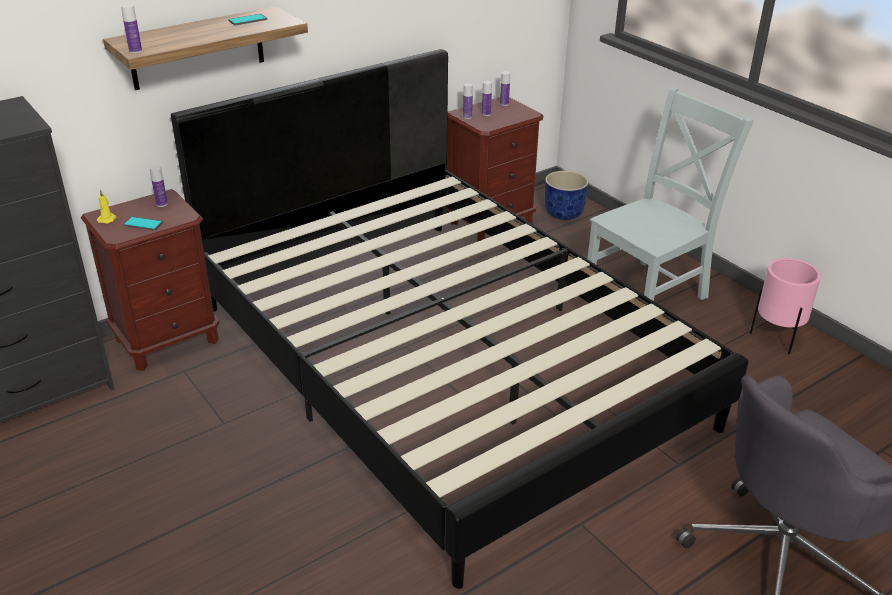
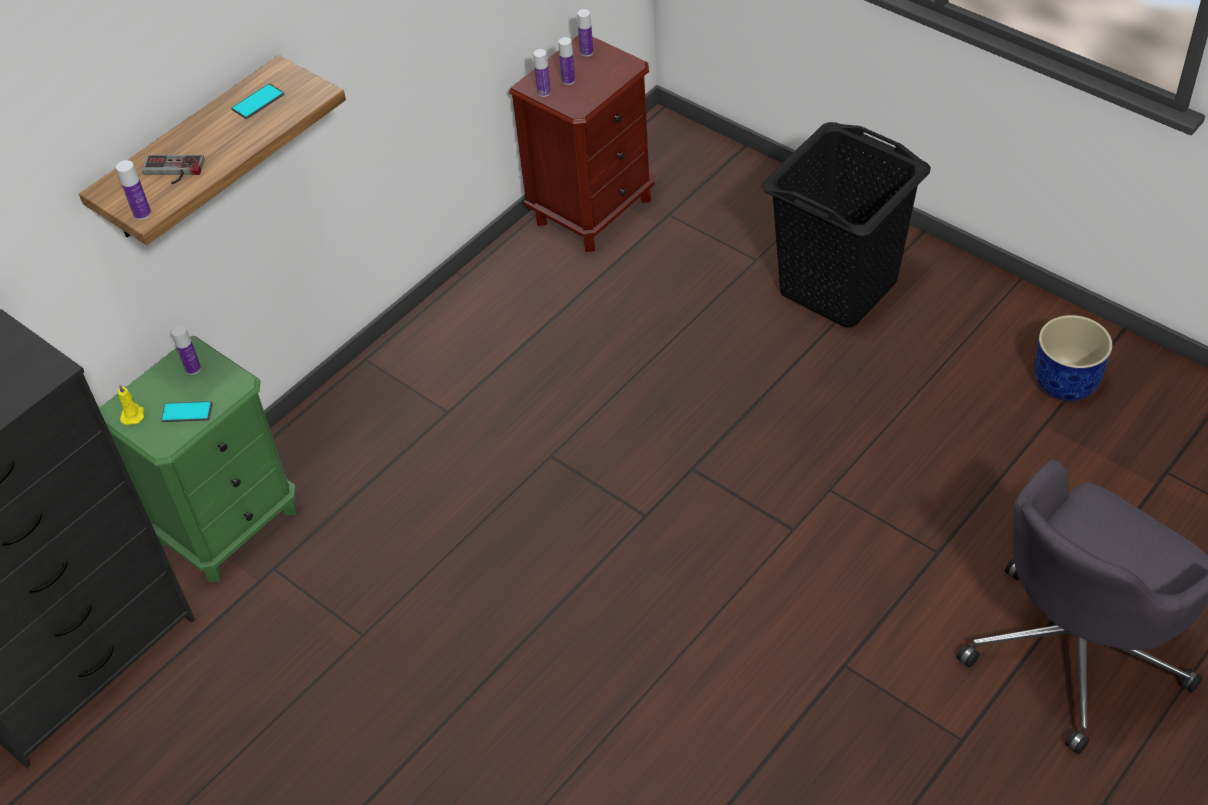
camera: 10 degrees left, 15 degrees up
brown nightstand [81,189,220,371] -> green nightstand [99,336,297,582]
black bed [171,49,748,589] -> none
blue planter [545,171,589,220] -> blue planter moved to [1035,315,1113,401]
grey chair [587,87,754,301] -> black laundry basket [761,122,931,328]
pink planter [750,258,821,354] -> none
none -> game controller [142,155,205,184]

